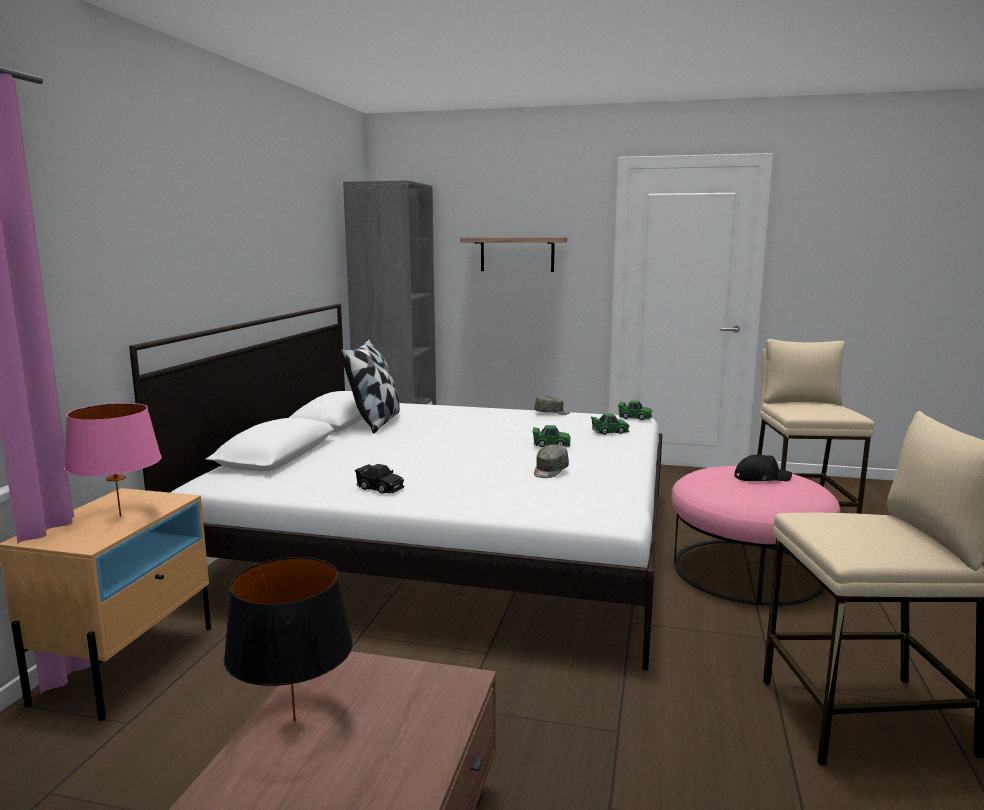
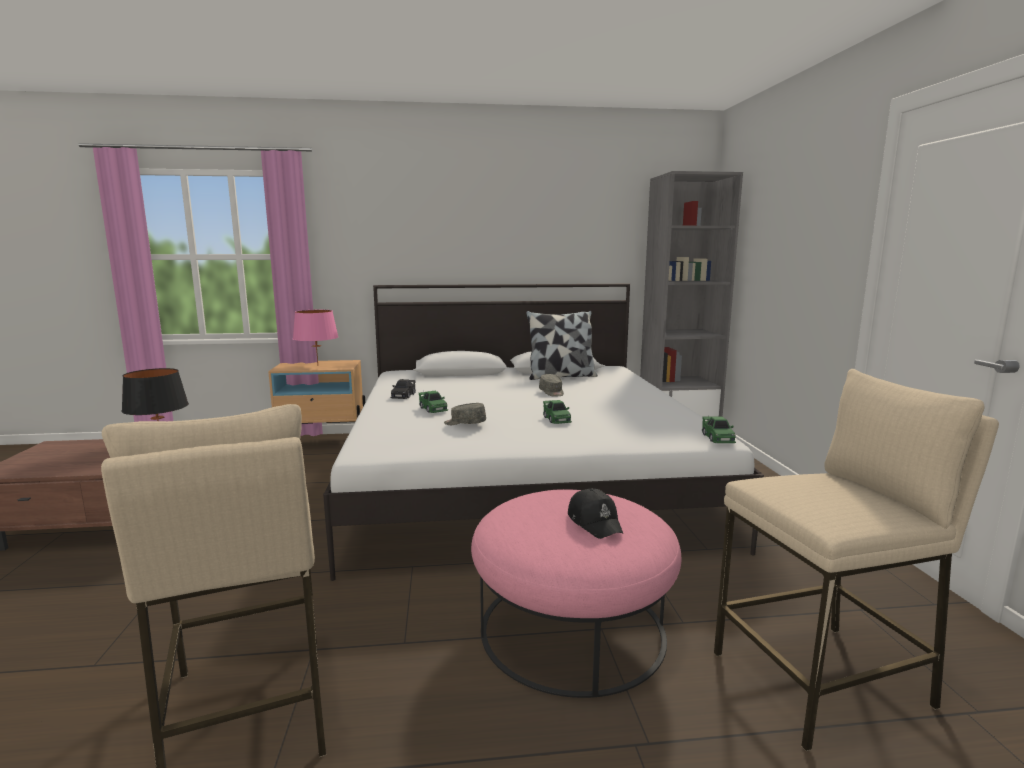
camera: 70 degrees right, 0 degrees up
shelf [460,237,567,272] -> none
grey cap [534,396,570,415] -> grey cap moved to [539,374,564,397]
green toy car [591,413,630,435] -> green toy car moved to [419,391,448,413]

